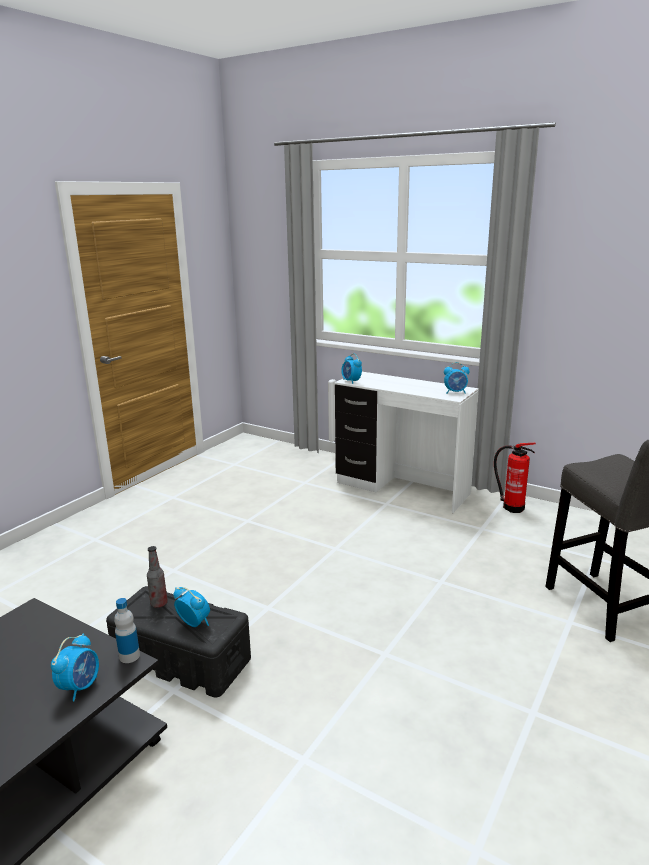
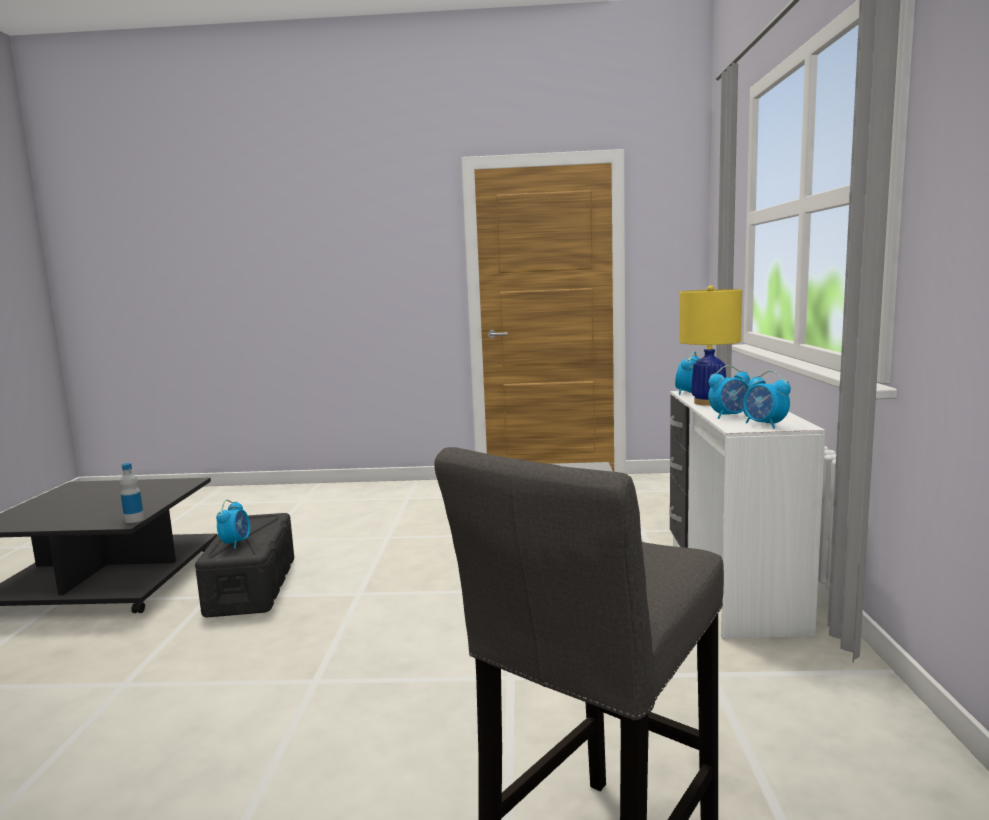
camera: 60 degrees right, 10 degrees down
alarm clock [51,634,99,701] -> alarm clock moved to [708,365,750,419]
bottle [147,546,168,608] -> none
fire extinguisher [494,443,536,513] -> none
none -> yellow table lamp [679,285,742,406]

